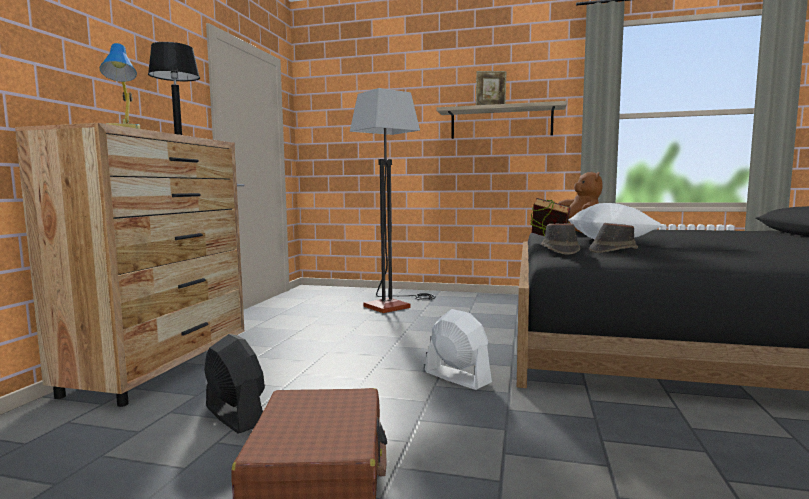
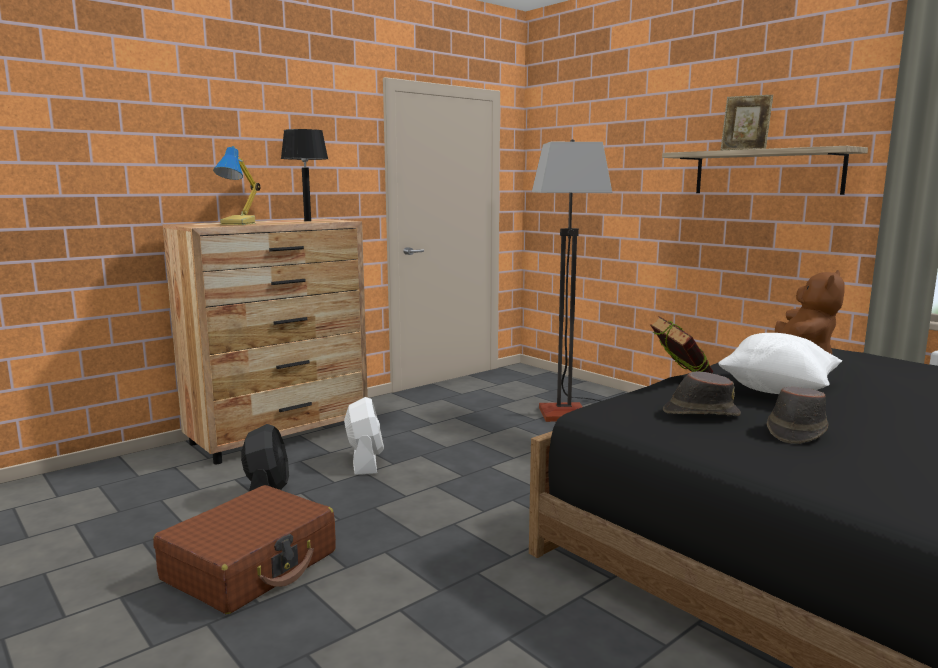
camera: 35 degrees right, 5 degrees up
white fan [425,309,492,390] -> white fan moved to [344,397,384,475]
brown hat [541,223,580,255] -> brown hat moved to [767,387,829,444]

